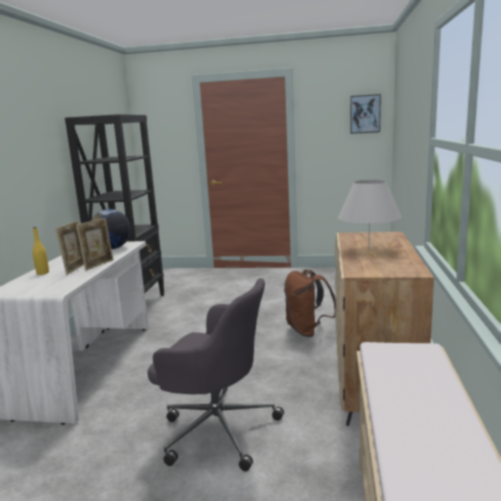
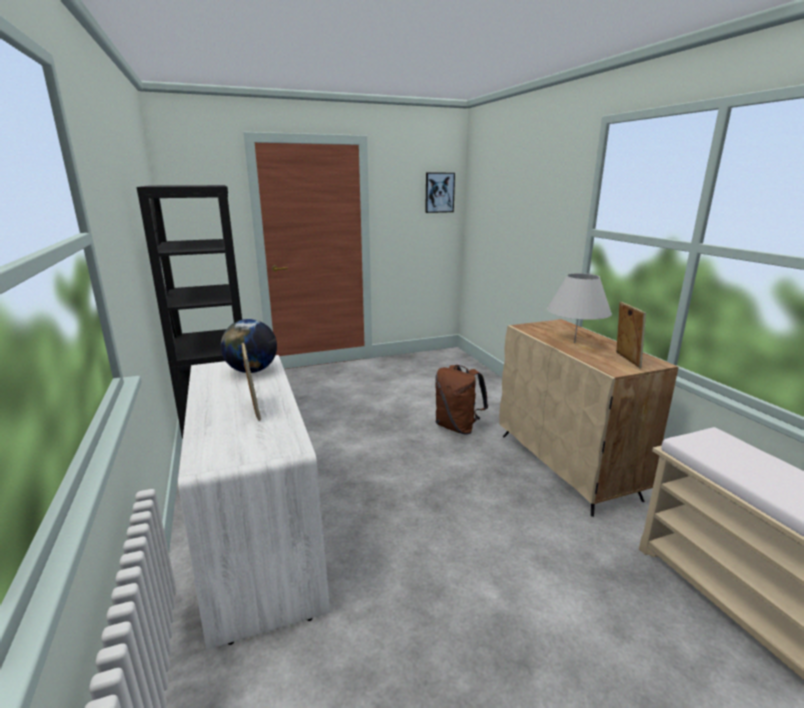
camera: 30 degrees left, 5 degrees up
yellow bottle [33,227,49,275] -> none
picture frame [76,218,114,271] -> picture frame moved to [616,302,646,368]
grey office chair [148,278,284,471] -> none

